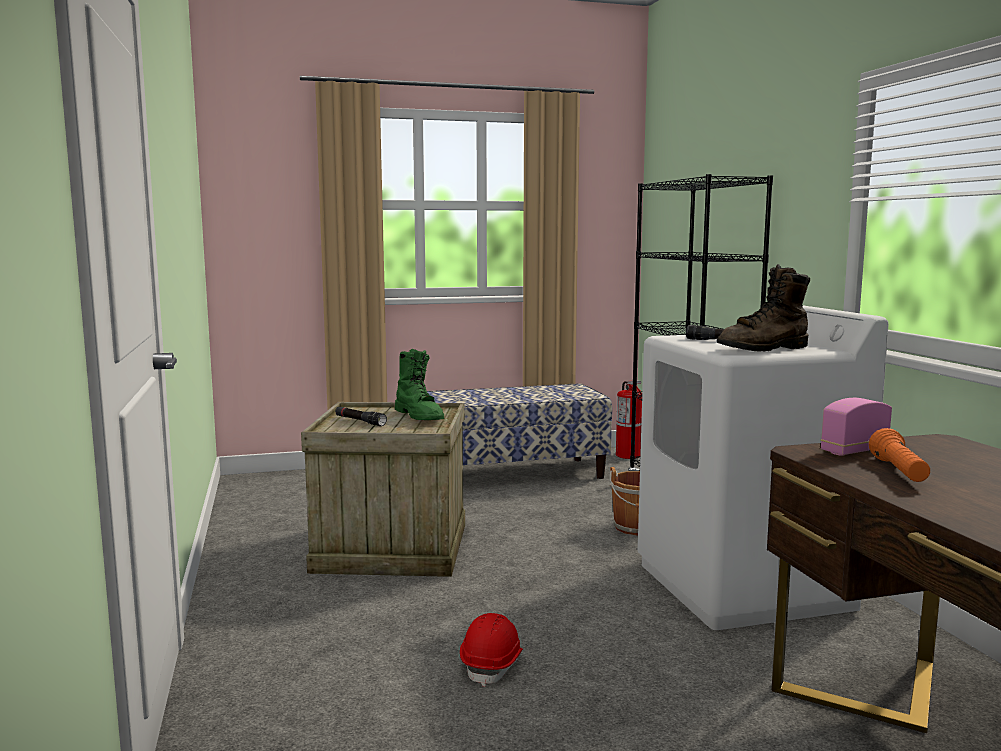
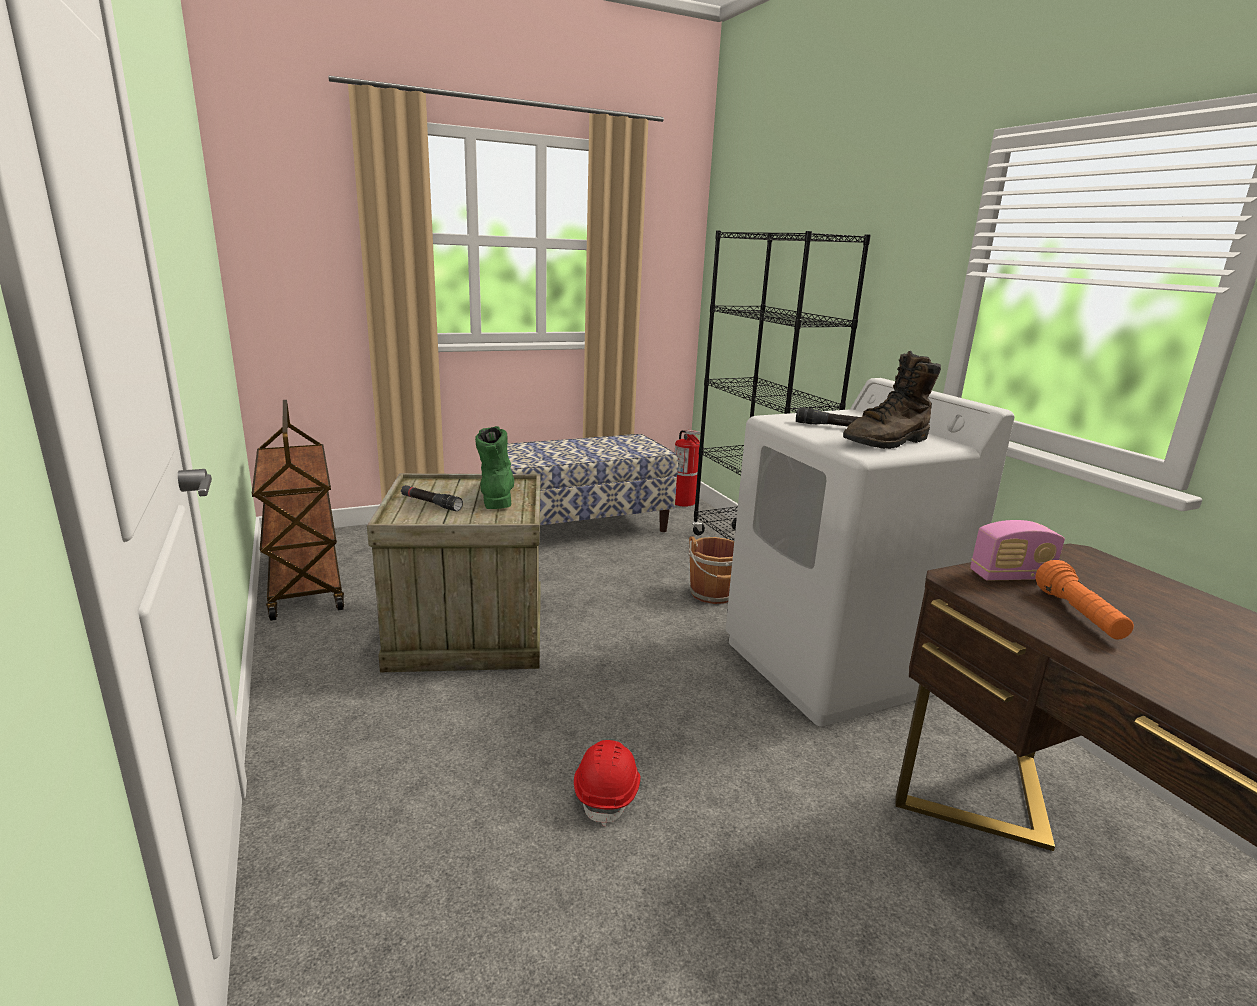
camera: 10 degrees left, 10 degrees up
green boot [395,349,444,420] -> green boot turned 150 degrees counterclockwise [475,426,514,509]
radio [821,398,892,456] -> radio turned 150 degrees counterclockwise [970,520,1065,581]
none -> brown cart [252,400,344,621]

